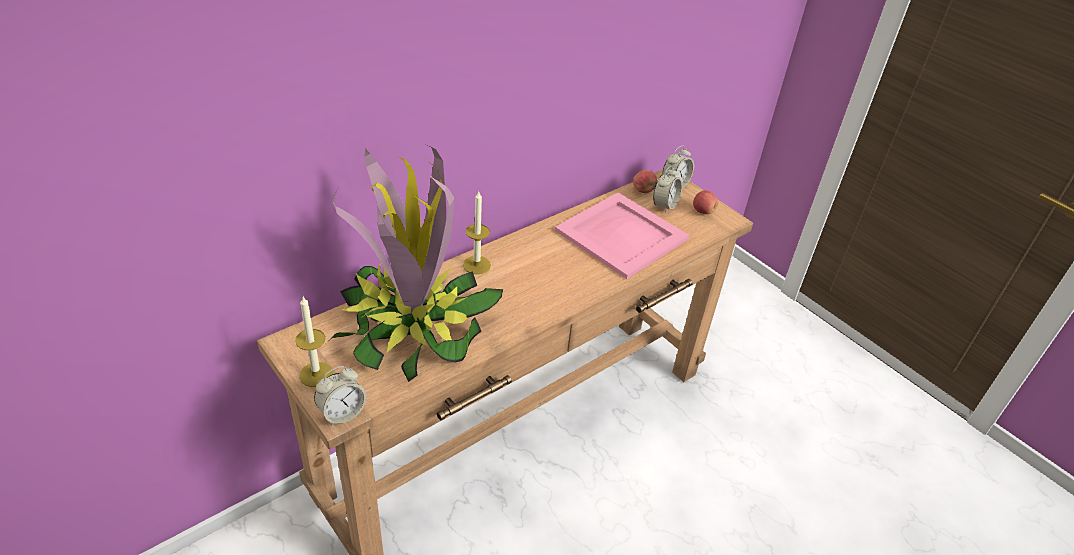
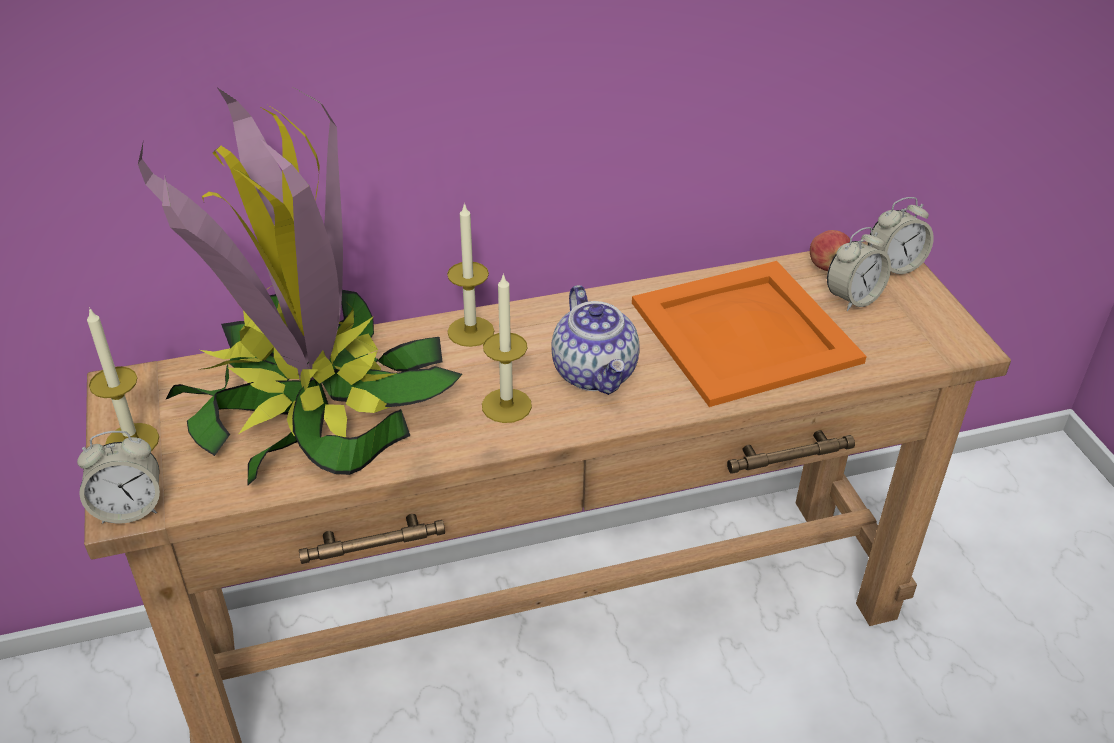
camera: 25 degrees right, 0 degrees up
pink tray [555,192,690,279] -> orange tray [632,261,867,407]
apple [693,190,718,214] -> none
none -> candle [482,273,532,423]
none -> teapot [551,285,640,395]

